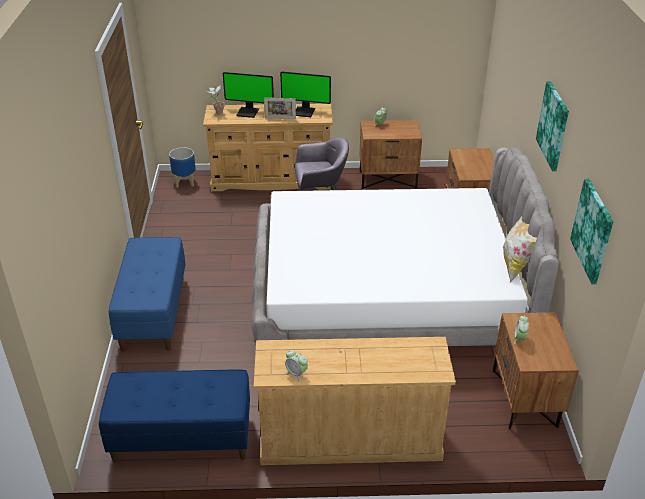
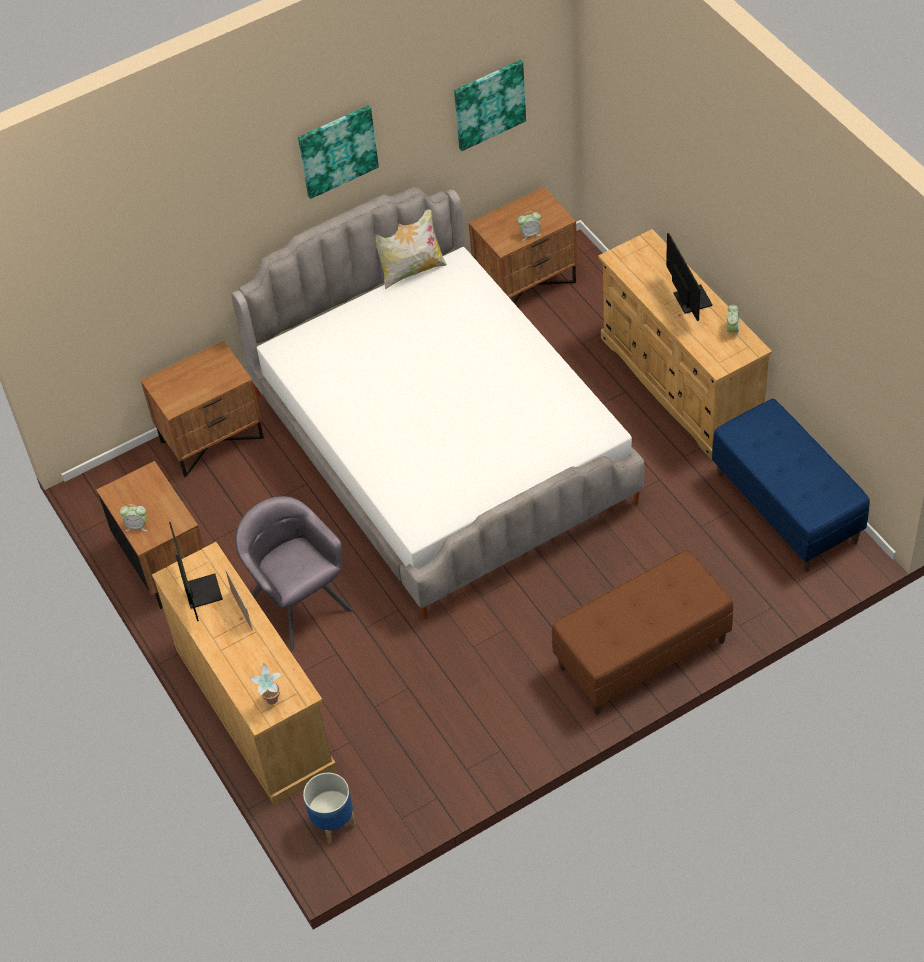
camera: 115 degrees left, 15 degrees up
blue bench [109,237,186,351] -> brown bench [552,550,733,715]
monitor [223,72,274,118] -> monitor moved to [666,233,713,321]

